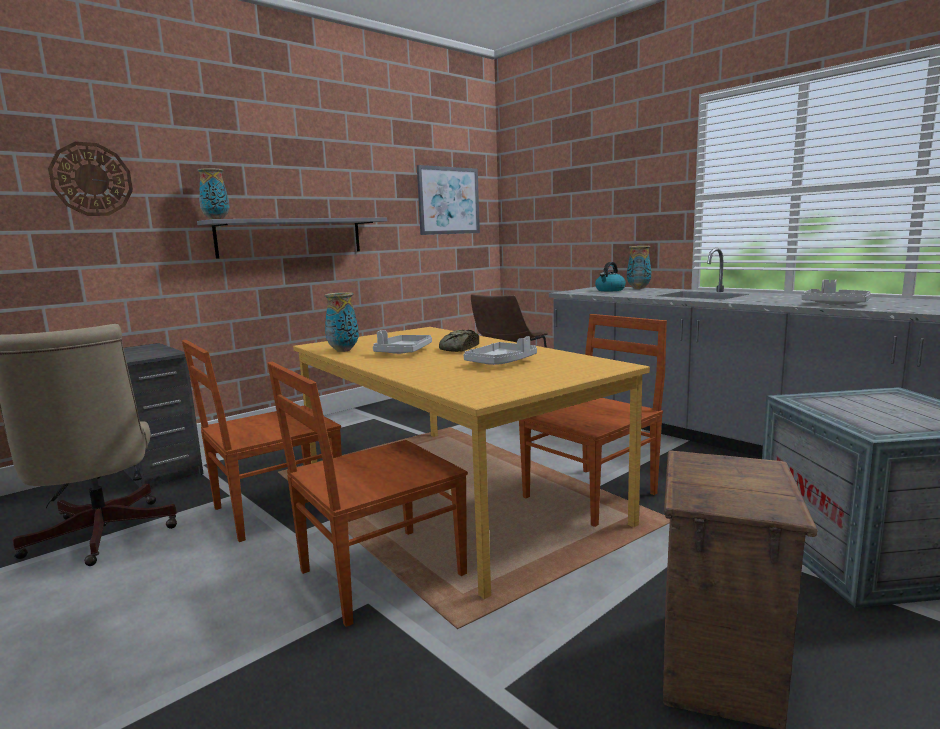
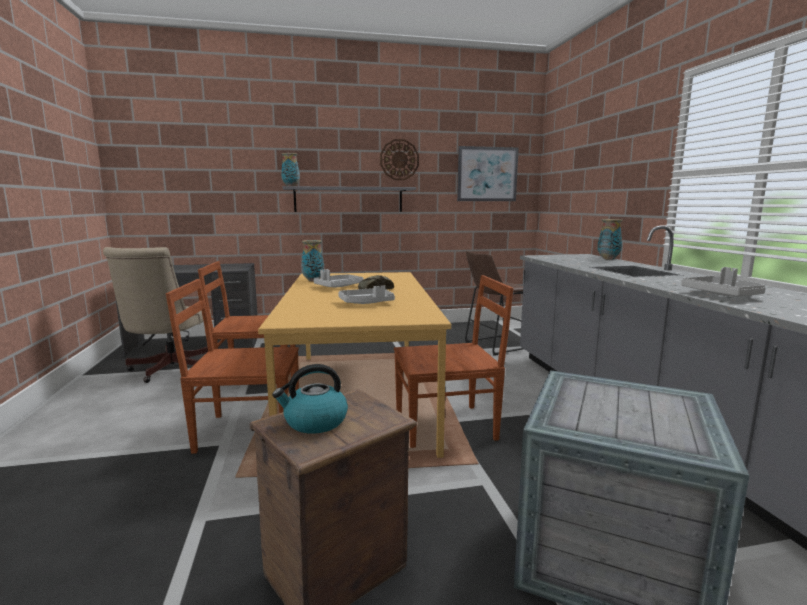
camera: 30 degrees right, 0 degrees up
wall clock [48,142,133,216] -> wall clock moved to [380,139,419,180]
kettle [595,262,626,291] -> kettle moved to [272,364,348,434]

